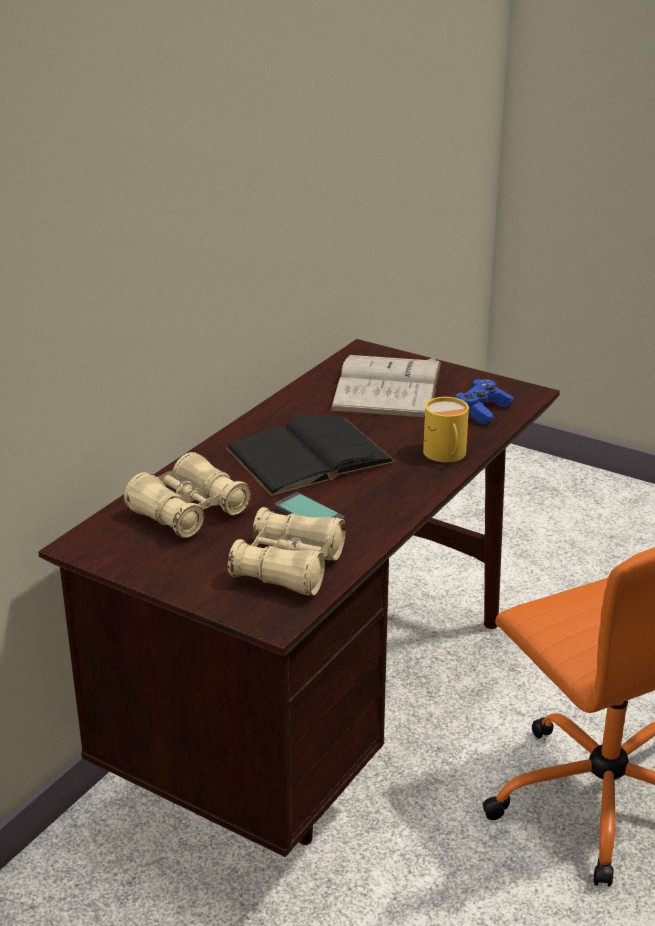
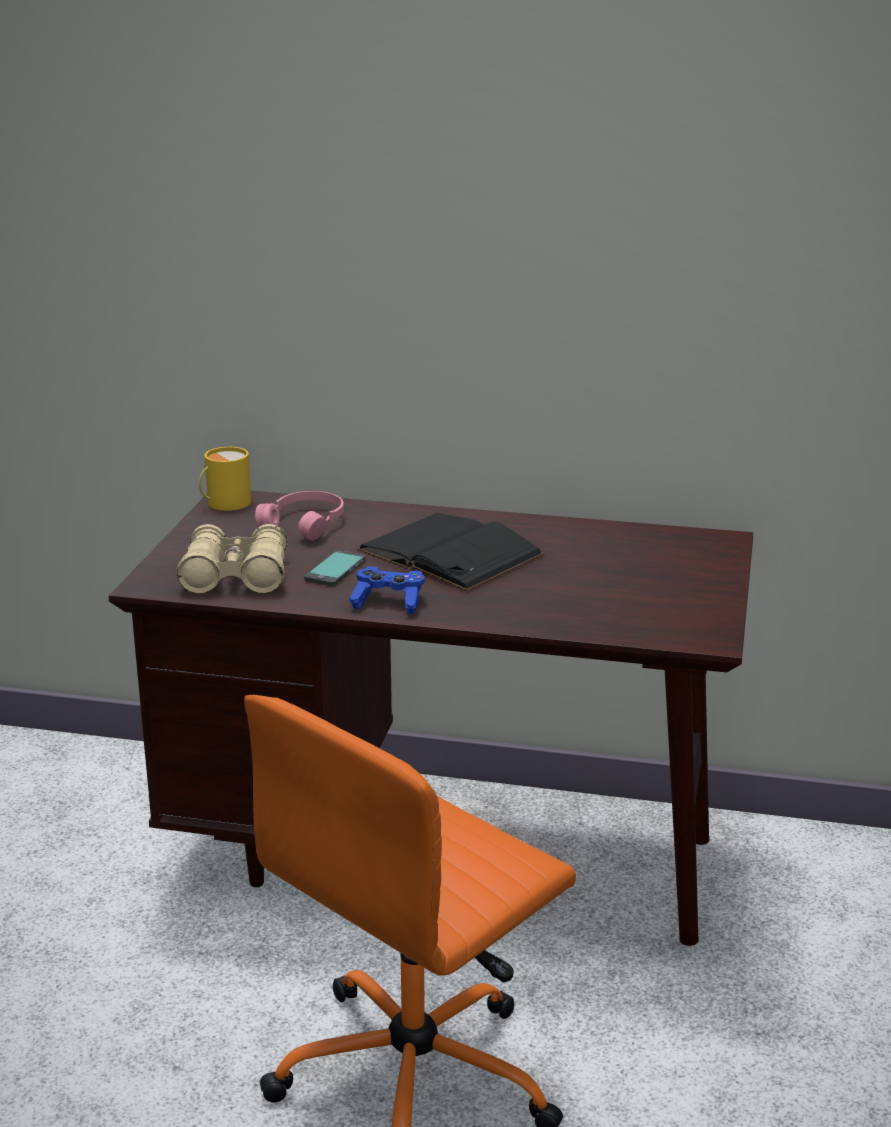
camera: 70 degrees right, 5 degrees down
beige binoculars [124,452,251,538] -> pink headphones [255,491,344,541]
white book [330,355,441,418] -> none
yellow mug [423,397,469,462] -> yellow mug moved to [199,447,251,511]
blue game controller [454,379,514,425] -> blue game controller moved to [349,566,425,614]

